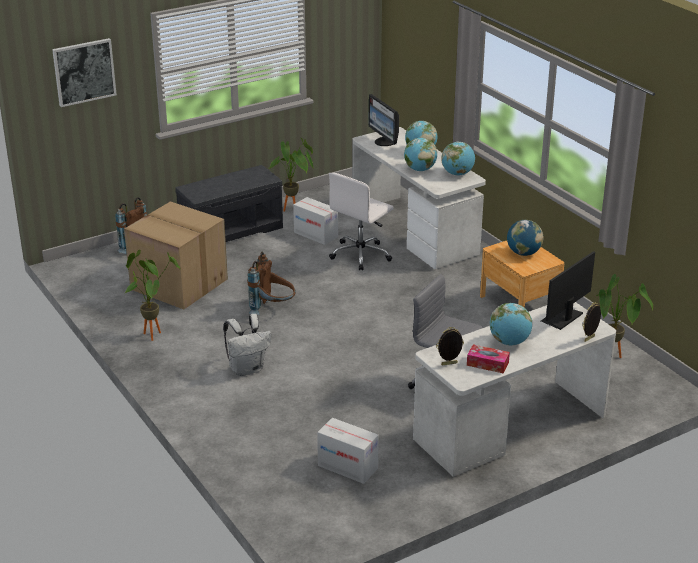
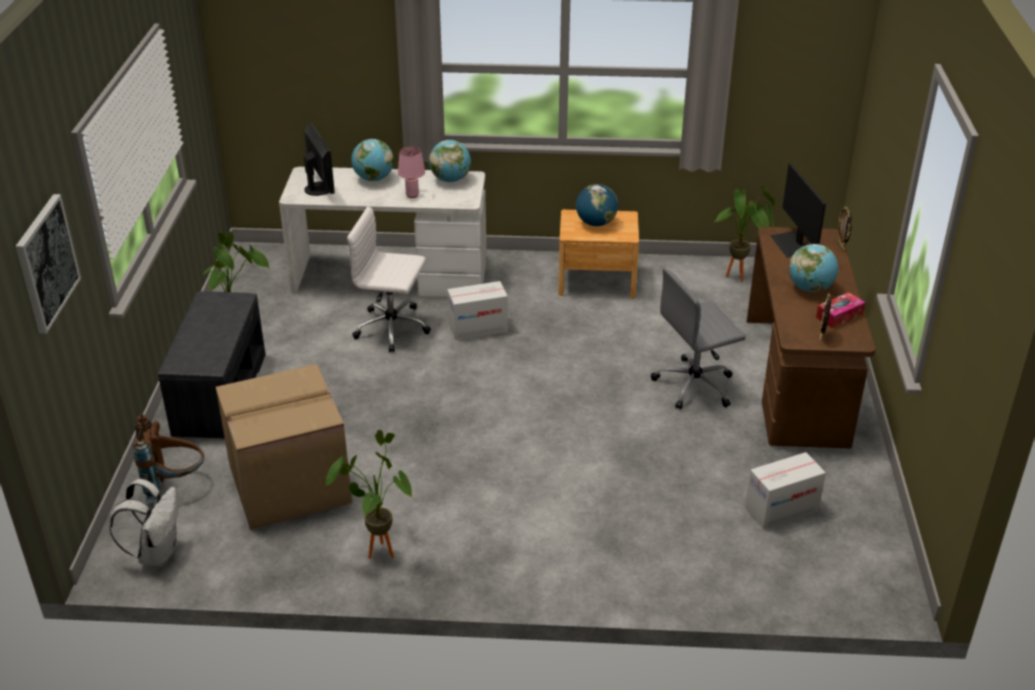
camera: 55 degrees left, 5 degrees up
white backpack [223,314,271,376] -> white backpack moved to [110,479,178,567]
brown backpack [247,252,296,315] -> none
cardboard box [293,197,338,245] -> cardboard box moved to [447,281,508,340]
white office chair [329,173,394,270] -> white office chair turned 120 degrees clockwise [347,206,431,352]
monitor [369,94,399,146] -> monitor turned 120 degrees counterclockwise [304,123,335,196]
globe [404,138,437,171] -> pink table lamp [398,147,425,198]
white desk [413,302,616,477] -> brown desk [747,227,876,449]

